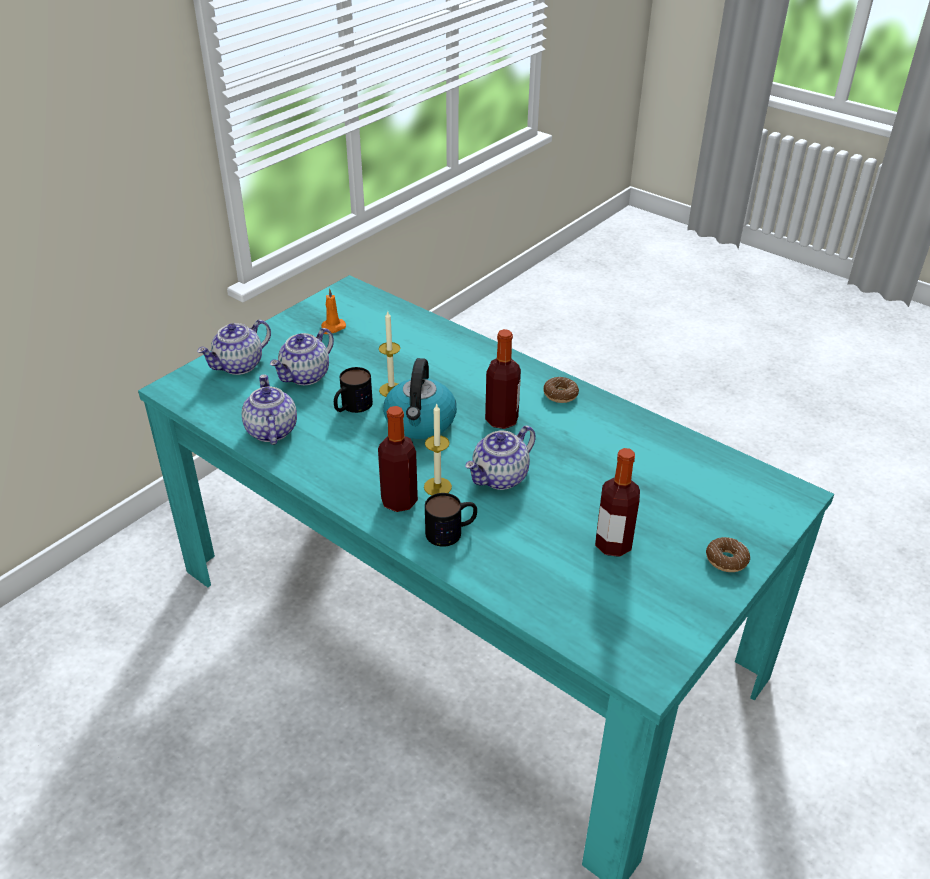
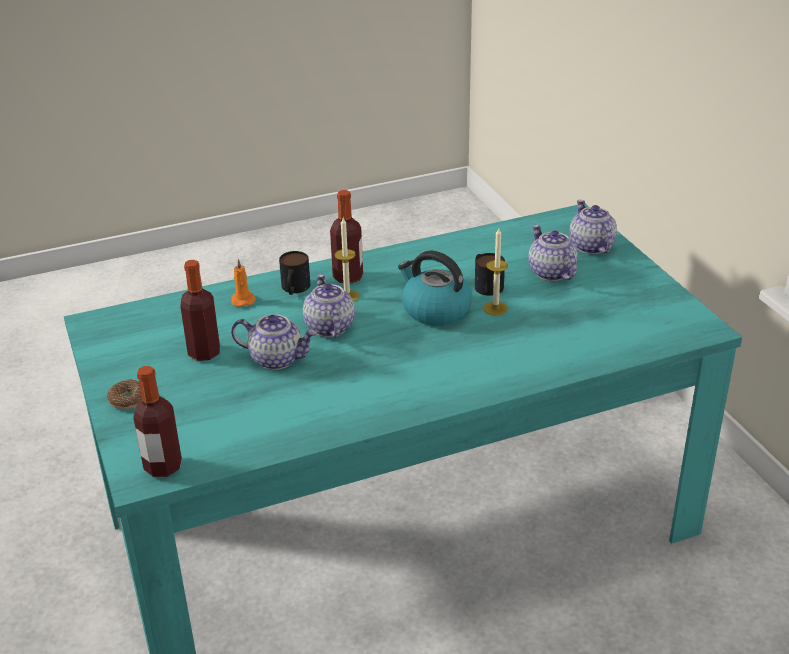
camera: 120 degrees right, 5 degrees down
teapot [242,374,297,445] -> teapot moved to [231,314,317,370]
orange candle [321,288,346,334] -> orange candle moved to [231,259,256,307]
bottle [485,329,521,429] -> bottle moved to [133,366,182,477]
donut [543,377,579,403] -> none

